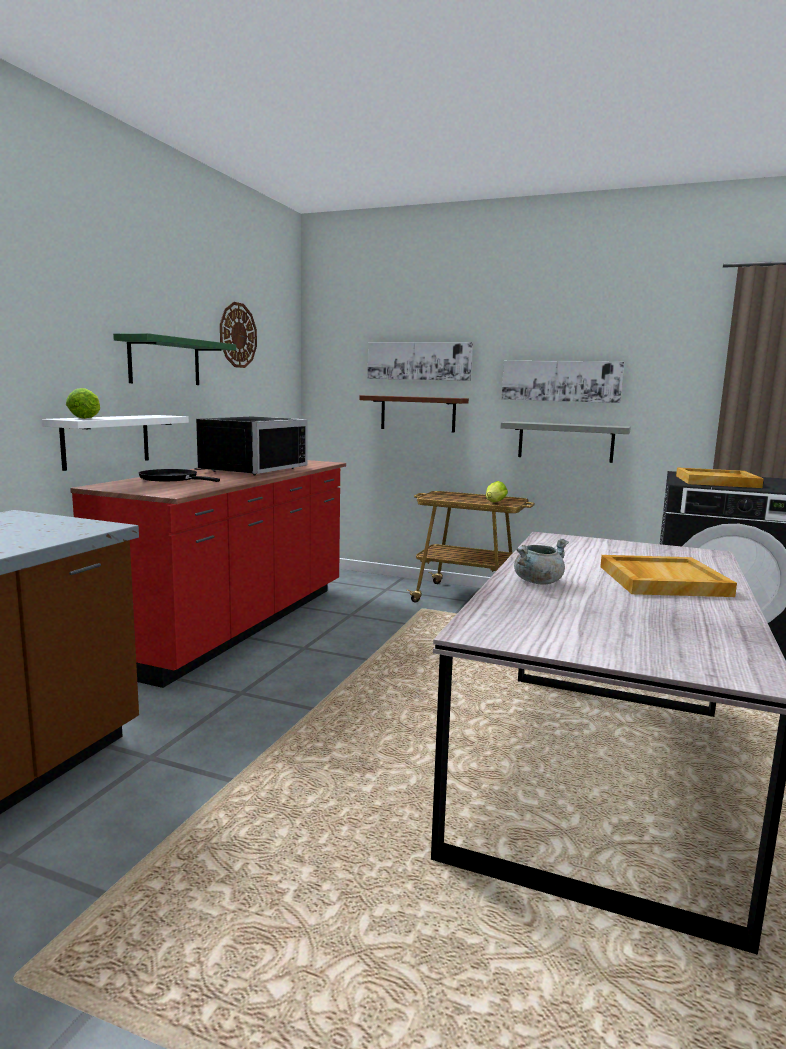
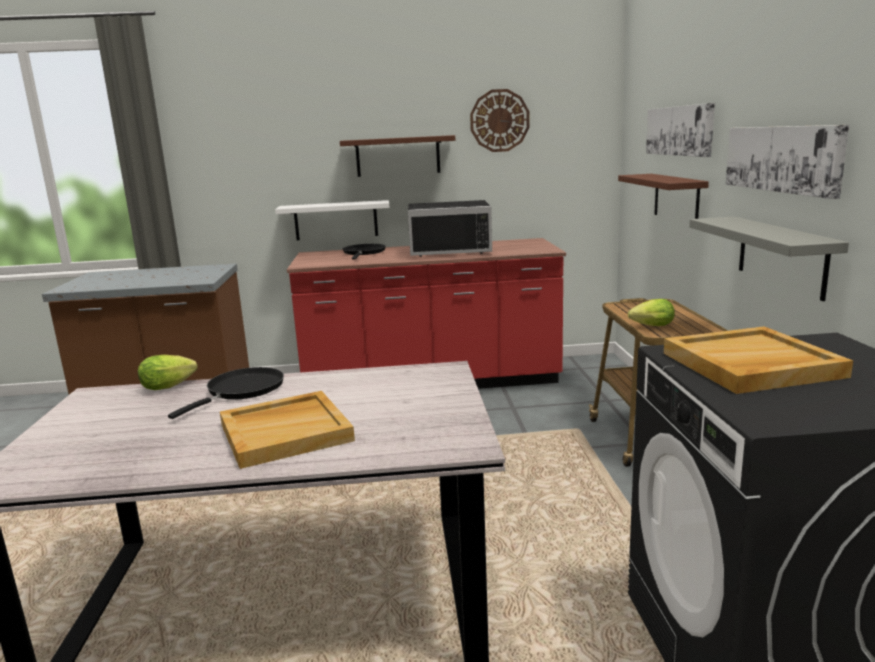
camera: 65 degrees right, 5 degrees up
lettuce [66,388,100,419] -> lettuce moved to [138,355,197,390]
green shelf [113,333,236,385] -> brown shelf [340,135,455,177]
grey cooking pot [514,539,569,585] -> black frying pan [168,367,284,419]

